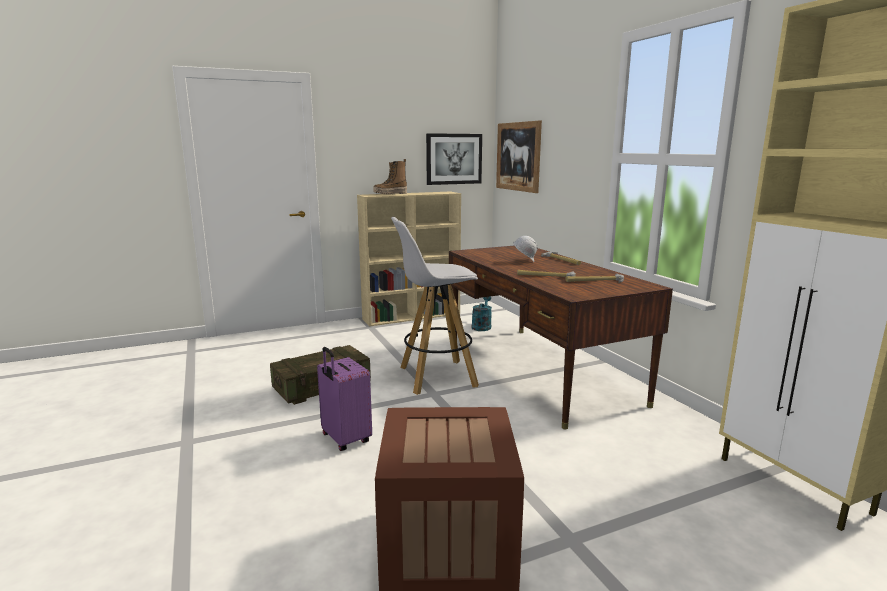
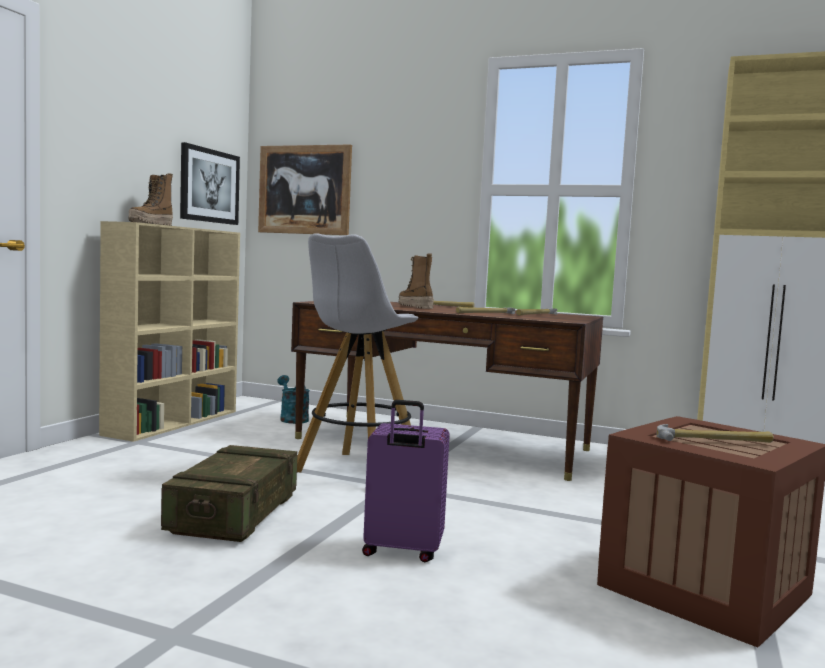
camera: 45 degrees left, 10 degrees down
white hard hat [513,236,538,262] -> boot [399,253,434,309]
none -> hammer [657,424,774,443]

